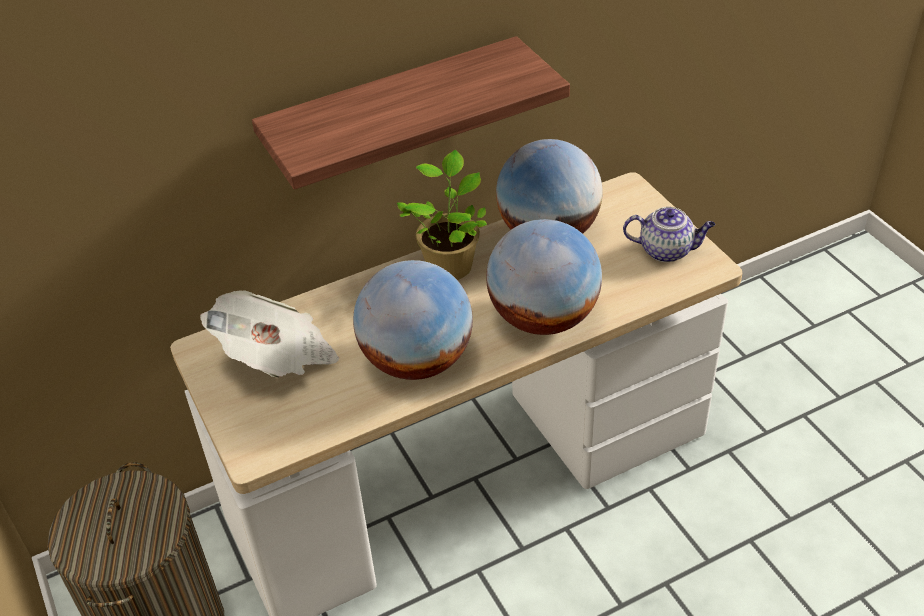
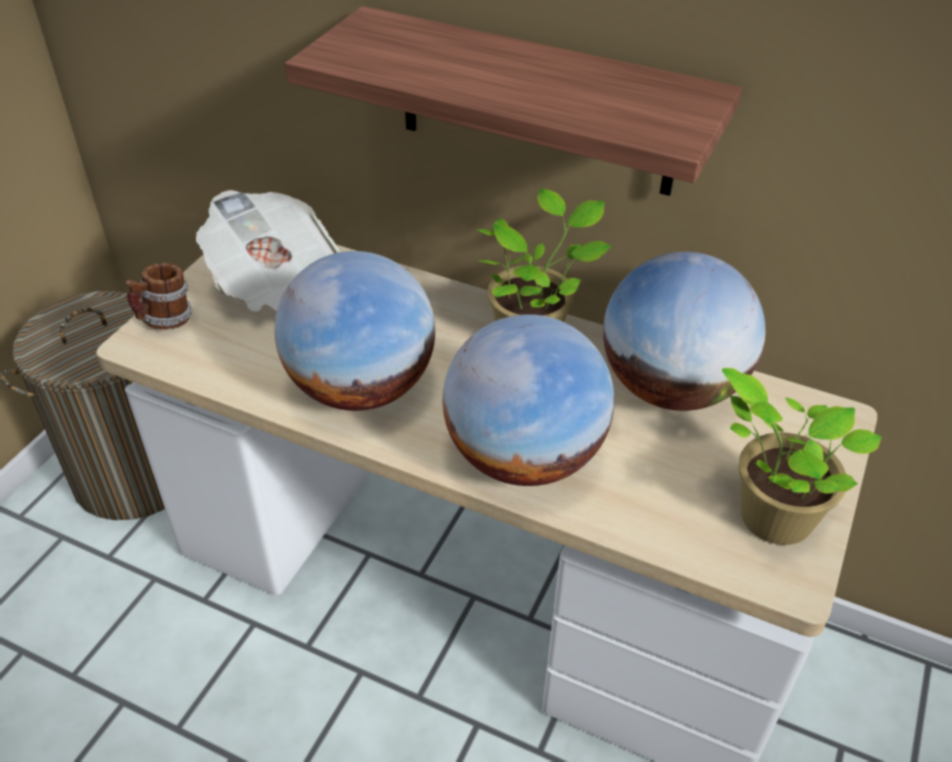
camera: 50 degrees right, 0 degrees up
teapot [623,207,715,262] -> potted plant [722,368,882,545]
none -> mug [126,263,192,329]

